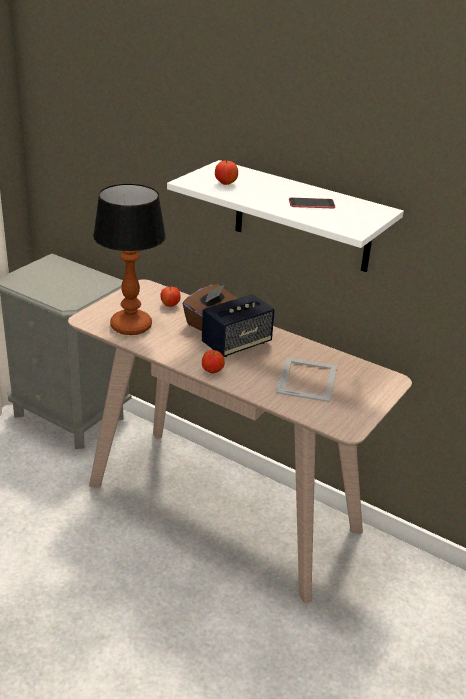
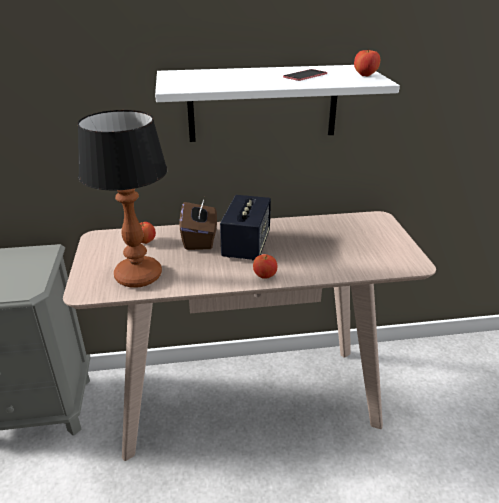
camera: 40 degrees left, 0 degrees up
apple [215,160,238,185] -> apple moved to [354,50,380,77]
picture frame [276,357,338,402] -> none

